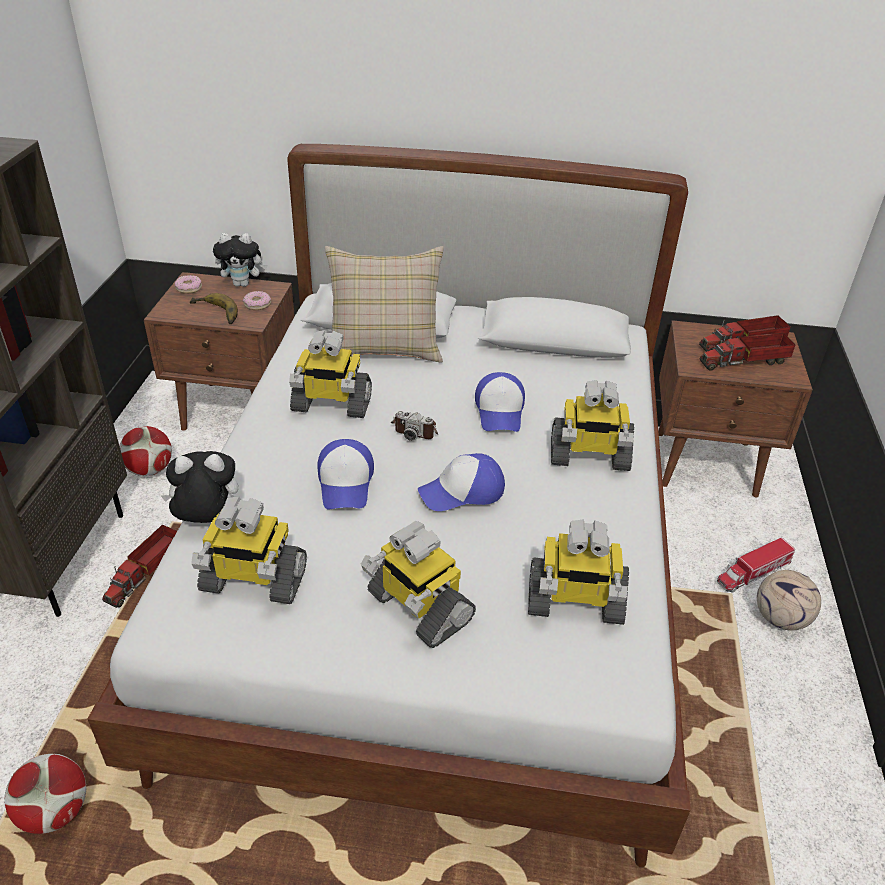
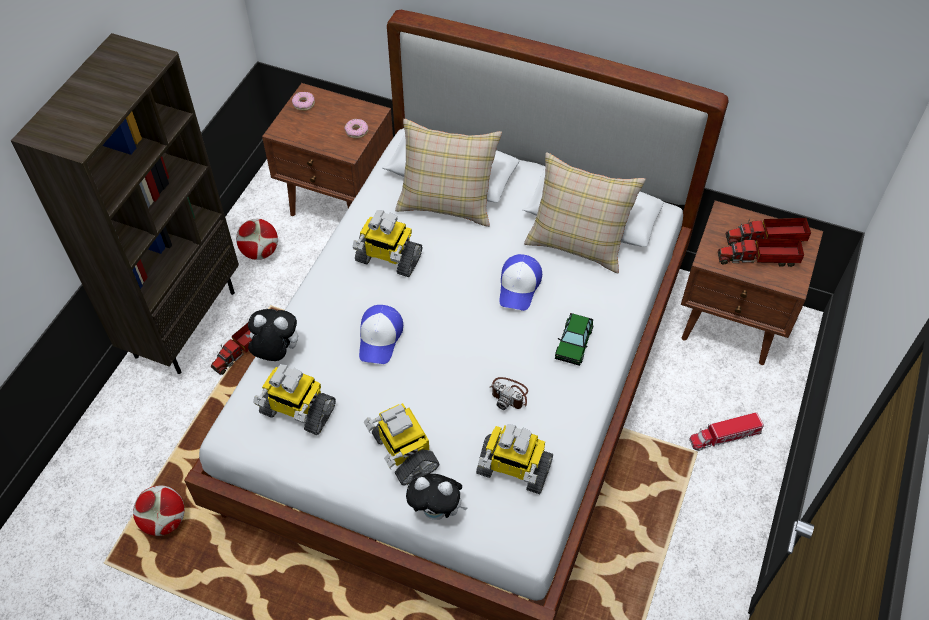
camera: 15 degrees right, 15 degrees up
banana [190,293,238,324] -> none
plush toy [213,233,268,287] -> plush toy moved to [406,474,468,520]
camera [391,411,438,441] -> camera moved to [490,377,528,410]
cap [418,453,505,511] -> none
toy robot [551,380,634,471] -> toy car [555,313,593,366]
football [757,570,821,631] -> none
none -> beige pillow [524,152,646,273]

